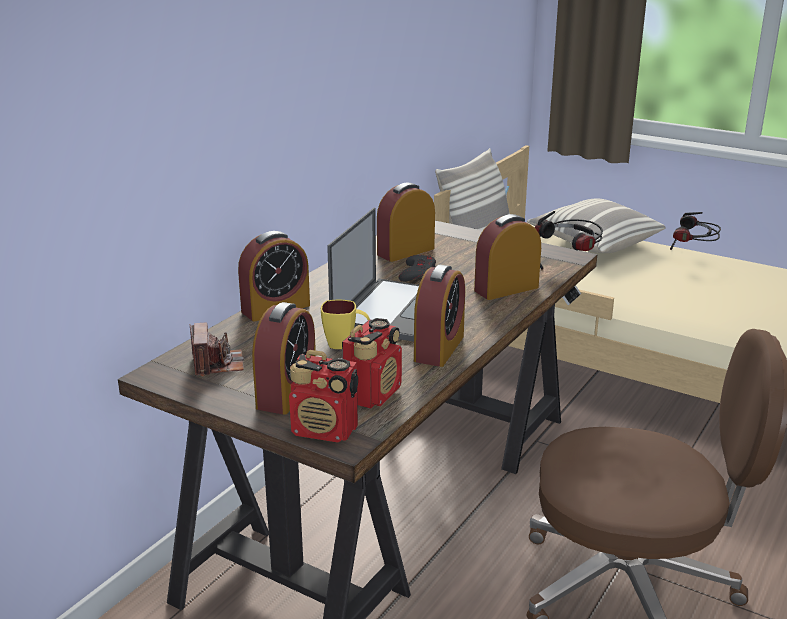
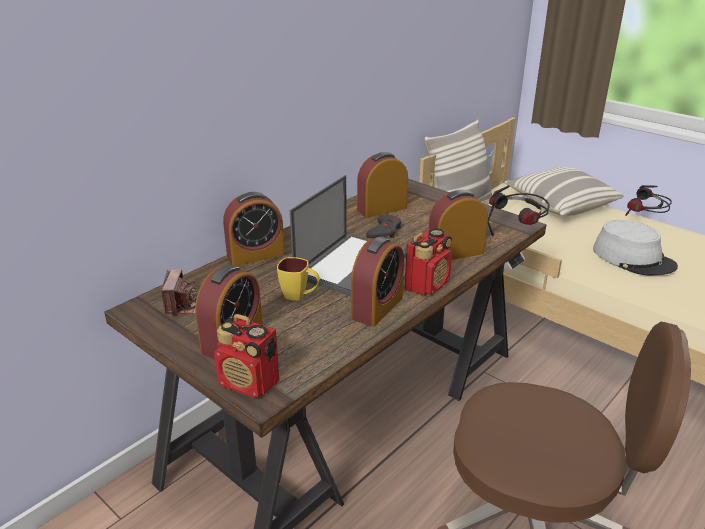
camera: 10 degrees right, 5 degrees up
radio [342,318,402,409] -> radio moved to [405,228,452,296]
none -> grey hat [593,220,678,275]

